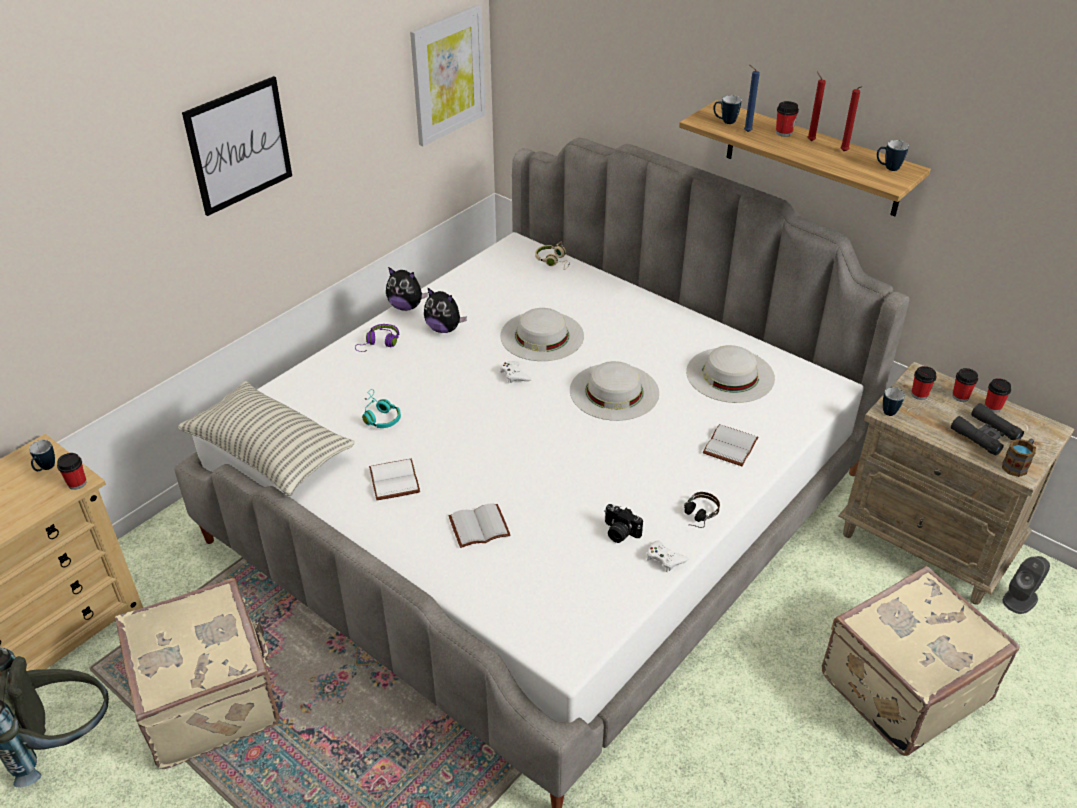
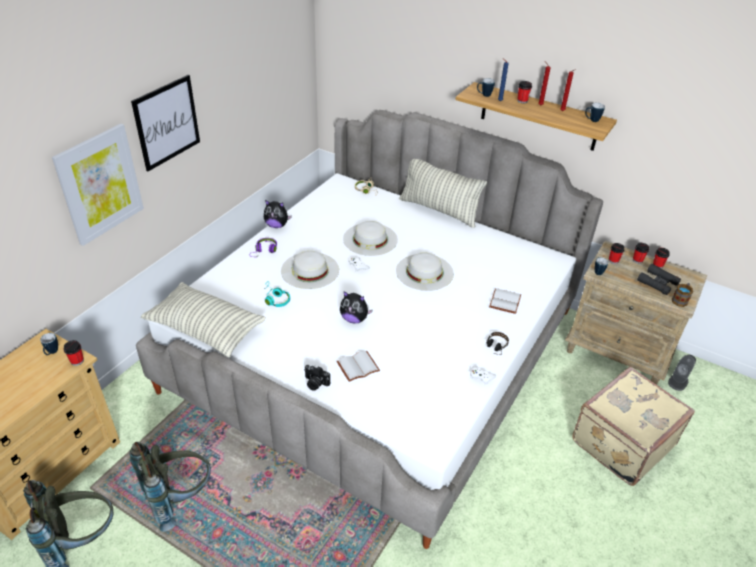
camera: 10 degrees left, 0 degrees up
beige suitcase [115,578,279,769] -> grey backpack [129,442,211,532]
white book [369,459,420,500] -> none
picture [410,4,486,146] -> picture moved to [52,123,144,246]
plush toy [424,287,467,333] -> plush toy moved to [340,291,372,324]
camera [604,504,643,543] -> camera moved to [304,365,330,391]
white hat [686,345,775,403] -> white hat moved to [281,251,339,289]
none -> pillow [399,159,487,228]

